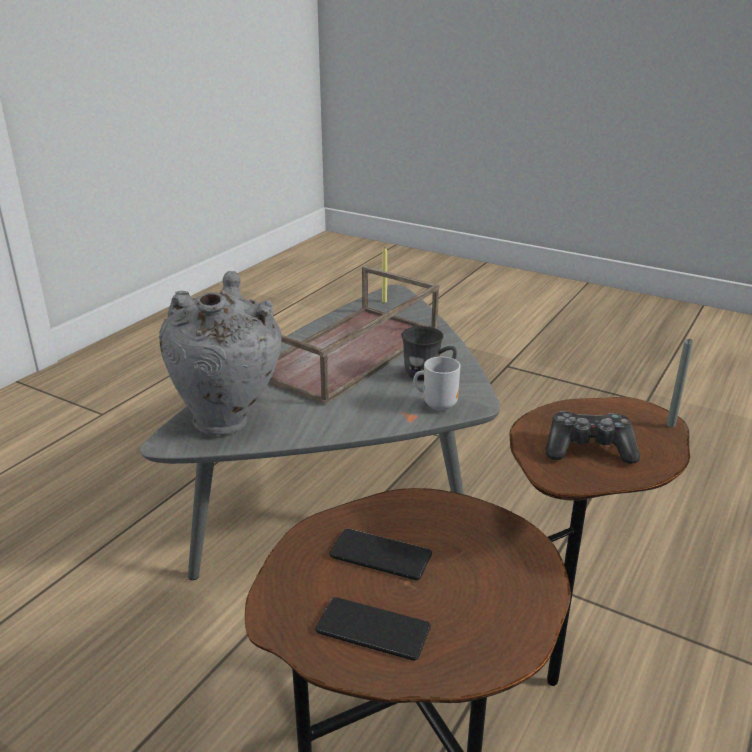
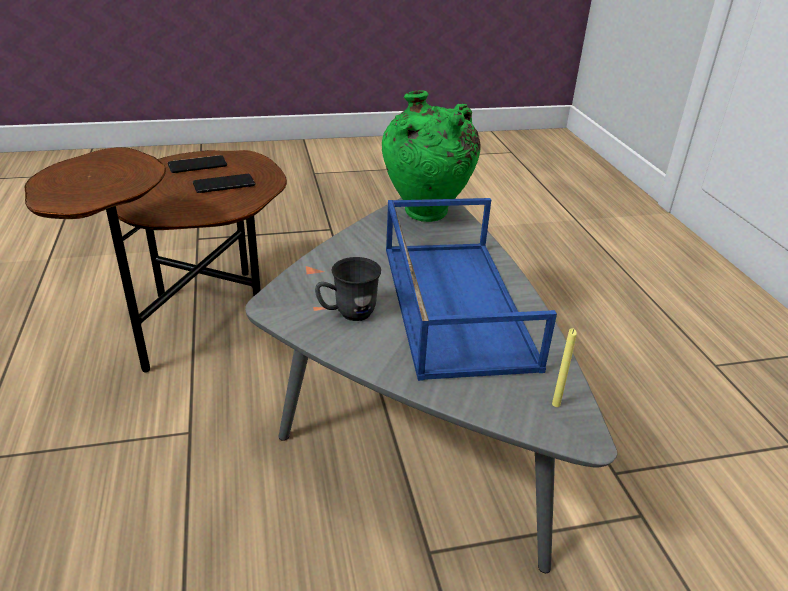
camera: 135 degrees right, 5 degrees up
grey vase [159,271,282,435] -> green vase [382,90,480,222]
brown tray [269,266,439,406] -> blue tray [386,198,557,381]
mug [413,357,460,411] -> none
game controller [546,411,640,464] -> none
grey candle [667,338,693,427] -> none

